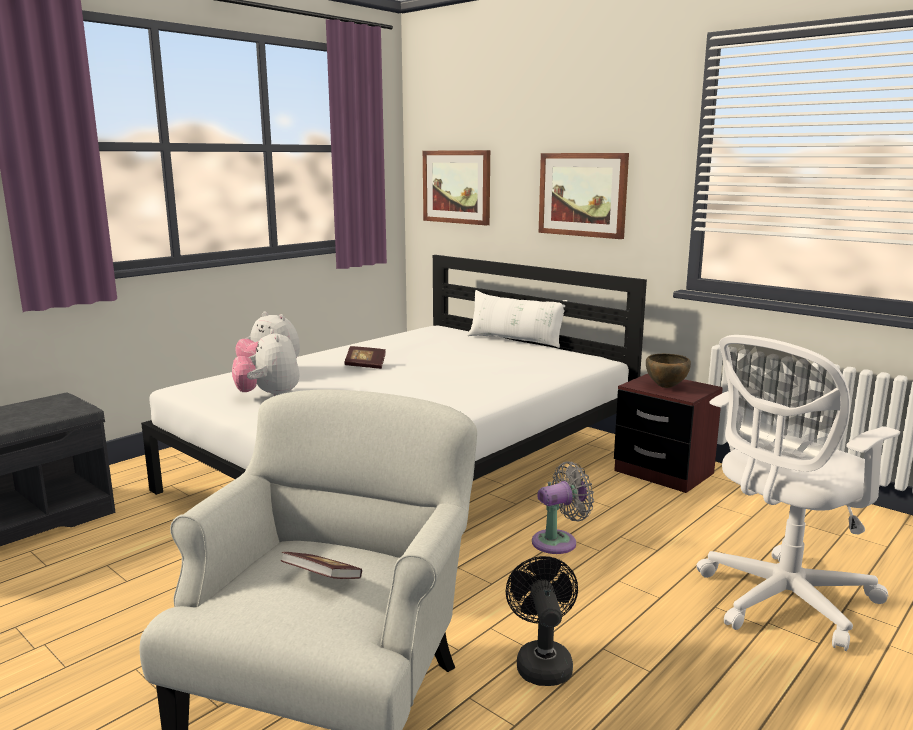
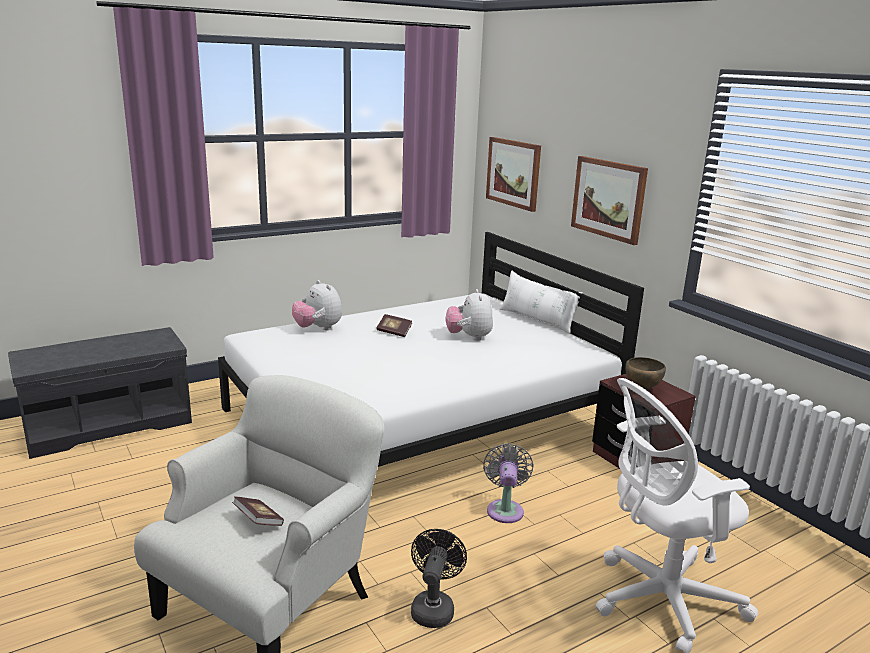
camera: 15 degrees right, 5 degrees up
plush toy [232,329,299,396] -> plush toy moved to [445,289,493,341]
grey fan [532,461,594,554] -> grey fan turned 75 degrees counterclockwise [483,443,534,523]

